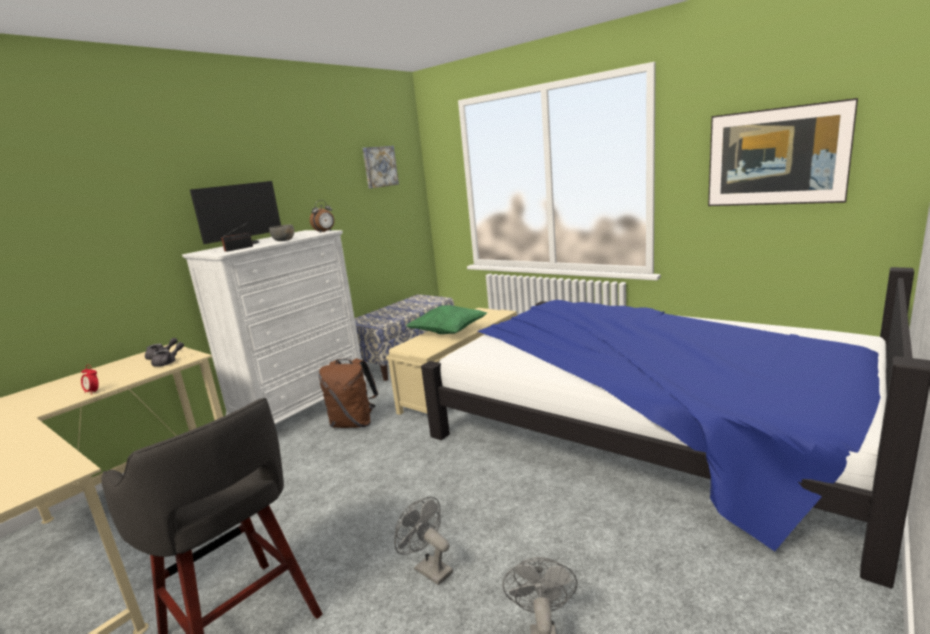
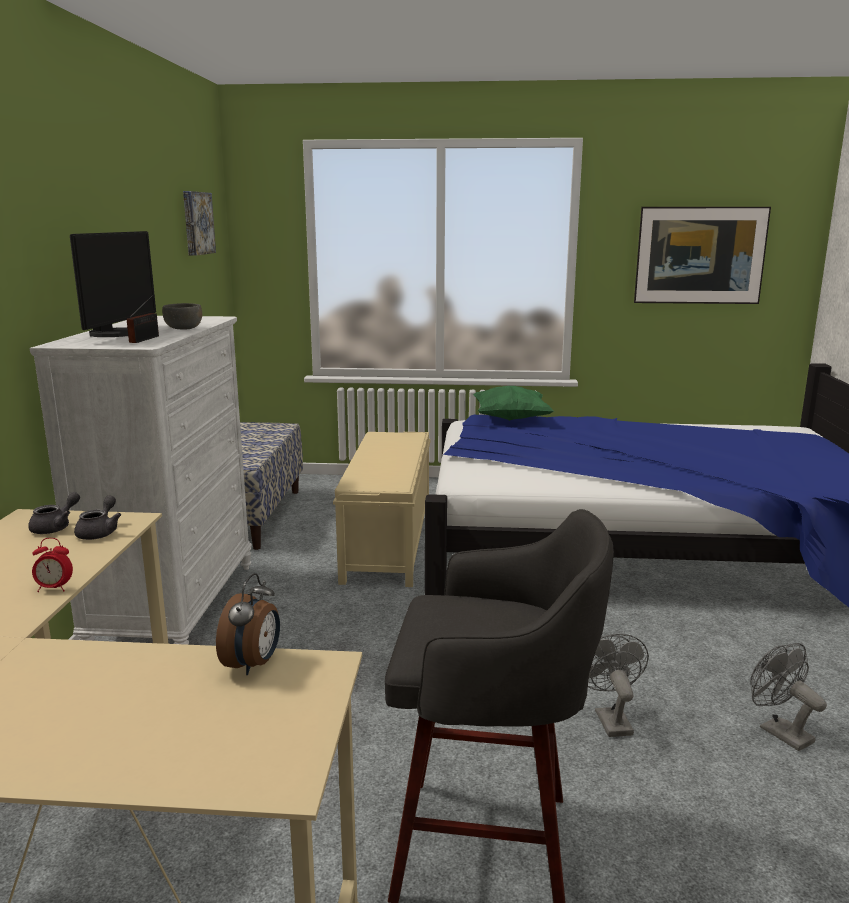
camera: 35 degrees left, 0 degrees up
alarm clock [310,200,334,233] -> alarm clock moved to [216,573,280,675]
brown backpack [319,358,378,428] -> none
grey fan [394,496,453,585] -> grey fan turned 75 degrees clockwise [588,634,649,737]
green pillow [406,305,487,334] -> green pillow moved to [473,386,554,421]

